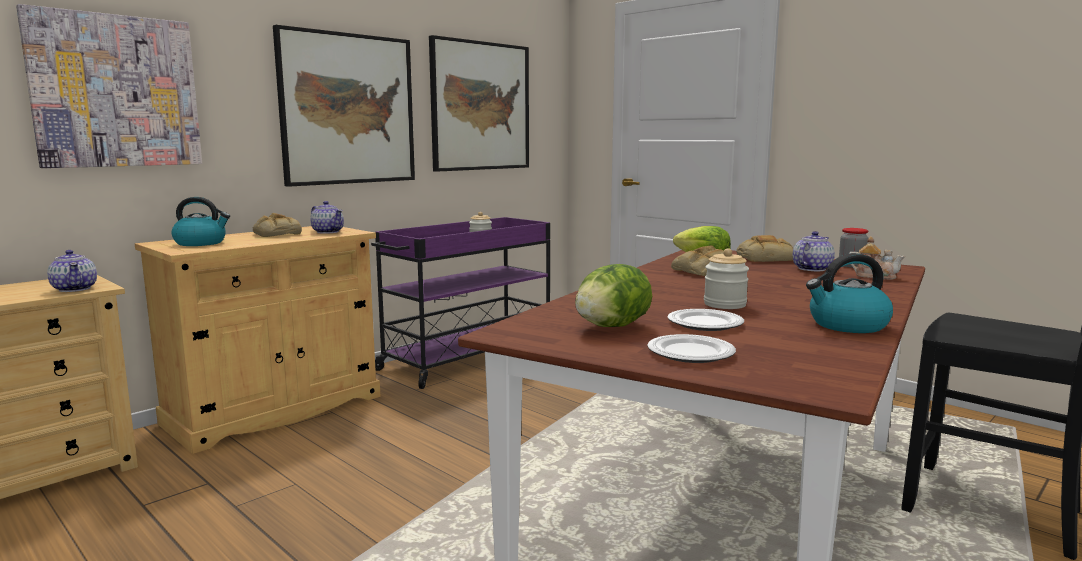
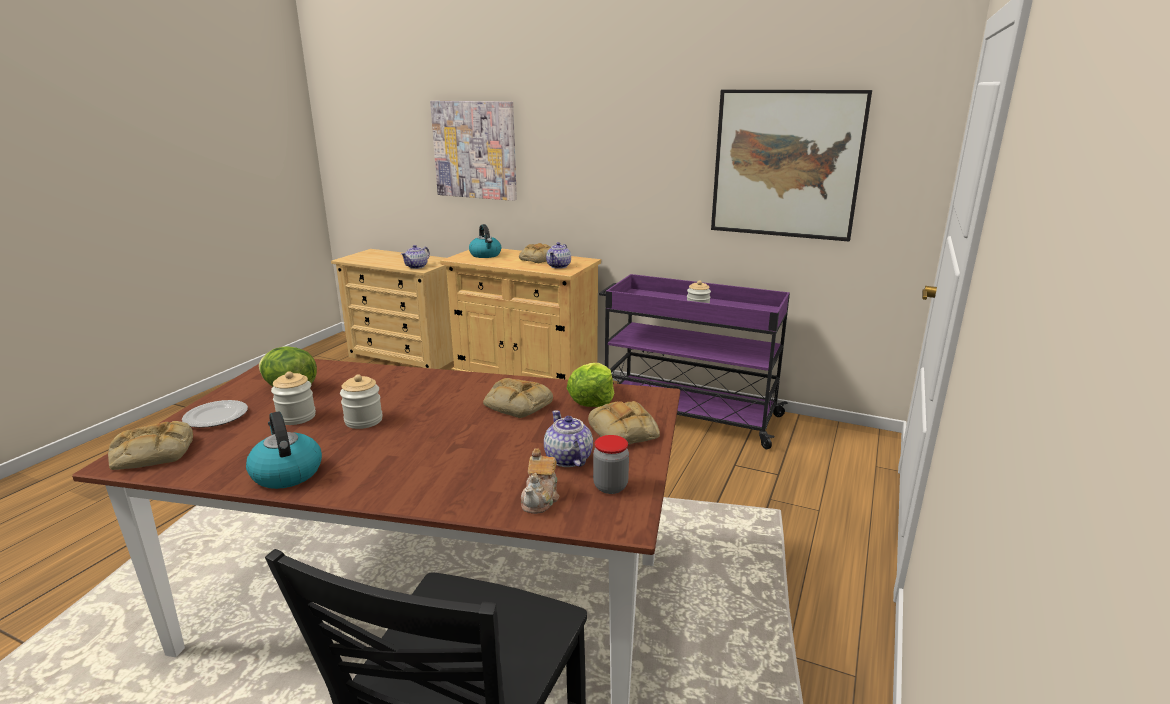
camera: 70 degrees right, 10 degrees up
picture [273,25,415,187] -> none
plate [667,309,744,331] -> jar [271,371,316,425]
teapot [793,231,835,271] -> teapot turned 135 degrees counterclockwise [544,410,593,467]
none -> bread [108,421,193,470]

